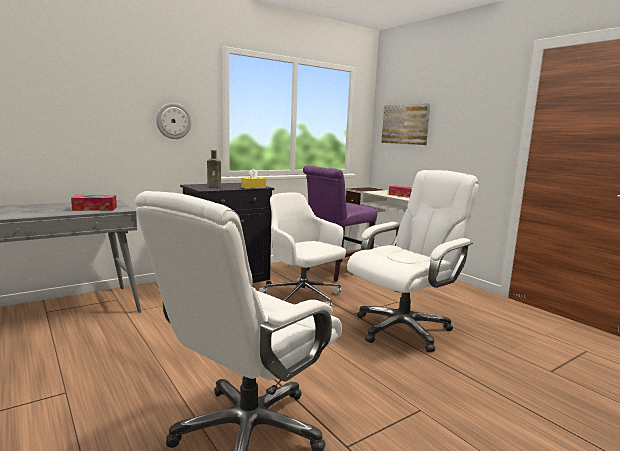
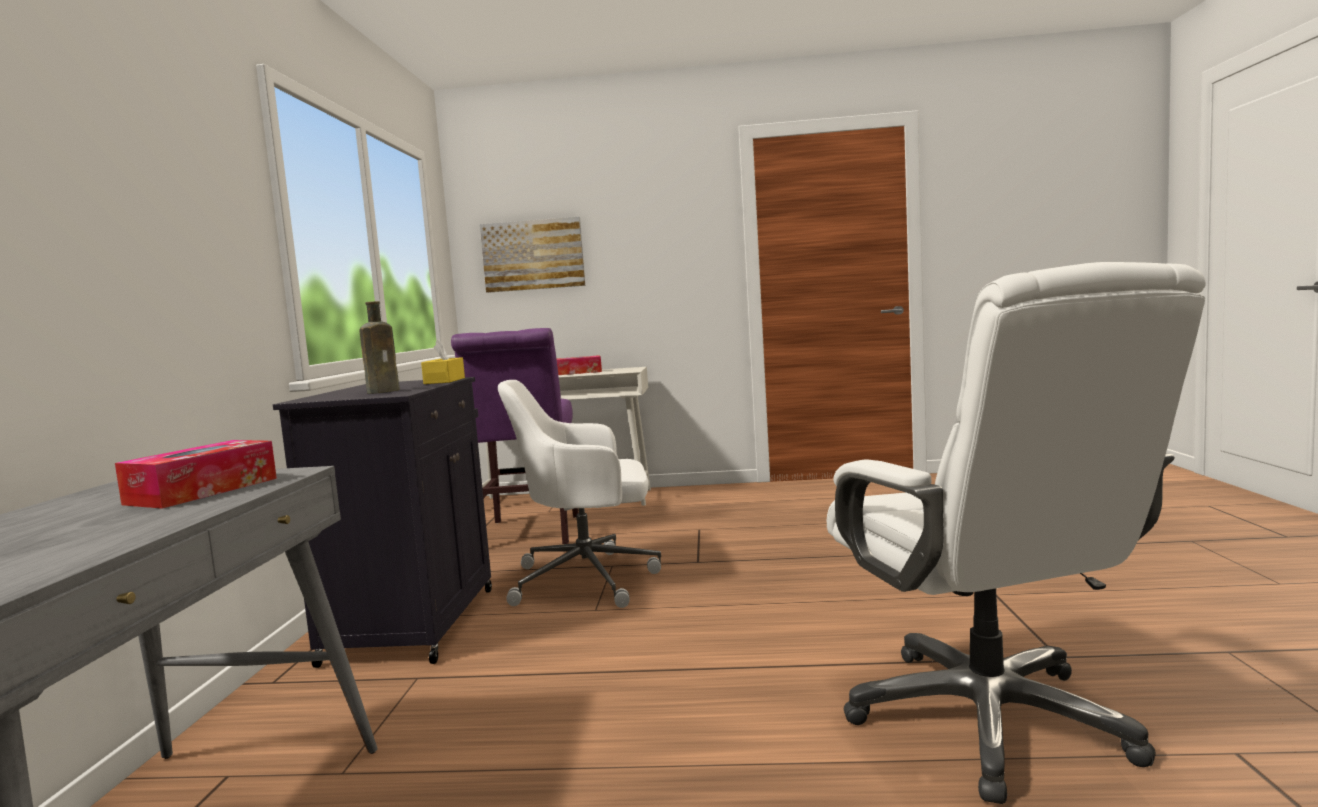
camera: 50 degrees left, 5 degrees down
wall clock [156,103,192,139] -> none
white office chair [347,170,479,352] -> none

